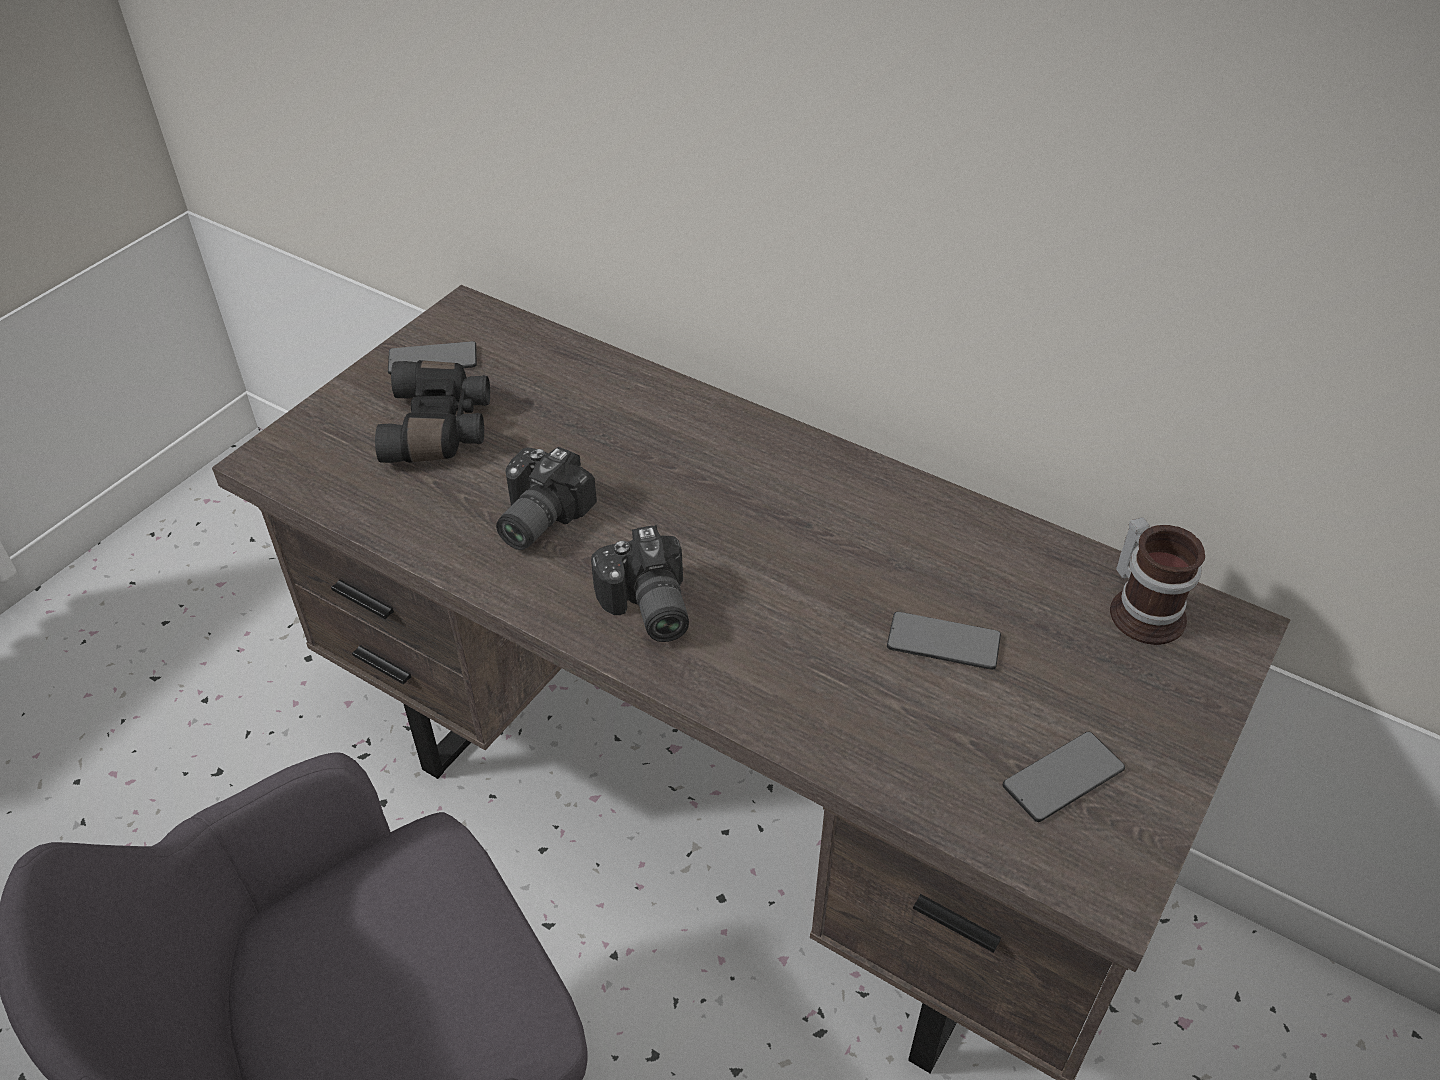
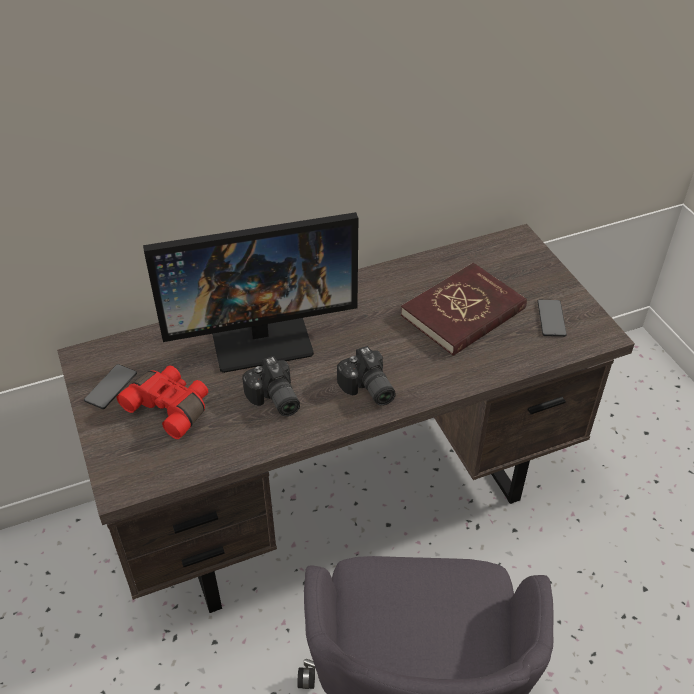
camera: 55 degrees left, 0 degrees up
black binoculars [375,360,490,463] -> red binoculars [117,366,208,439]
camera [591,525,689,642] -> camera turned 45 degrees clockwise [337,346,396,406]
phone [887,612,1001,670] -> red book [401,263,527,356]
mug [1110,517,1205,645] -> none
none -> monitor [143,212,358,373]

